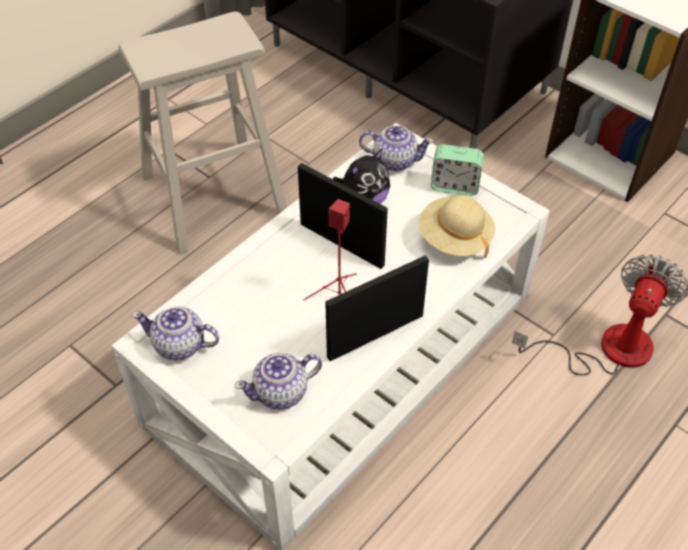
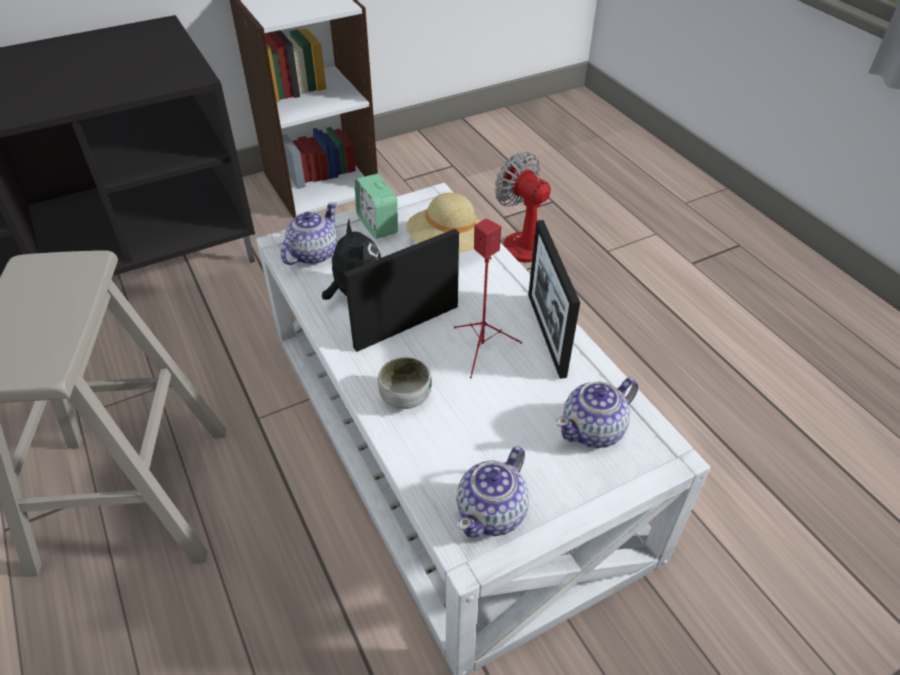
camera: 70 degrees left, 5 degrees down
teapot [235,353,322,410] -> teapot turned 60 degrees clockwise [557,378,638,448]
alarm clock [431,144,484,196] -> alarm clock turned 120 degrees clockwise [355,174,398,239]
none -> bowl [378,357,432,409]

